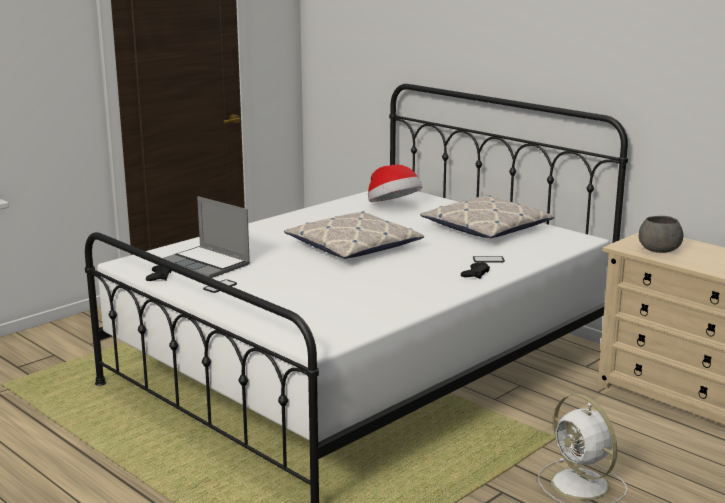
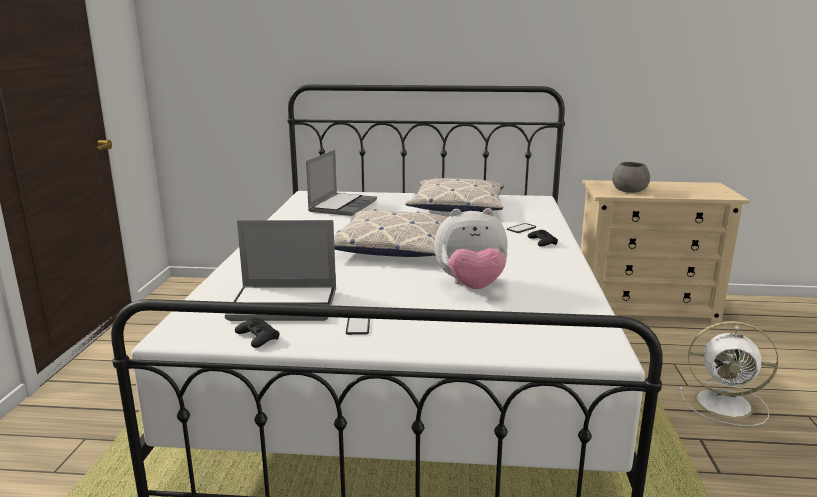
camera: 40 degrees left, 0 degrees up
hat [368,164,422,202] -> laptop [306,150,377,216]
none -> plush toy [434,208,508,289]

